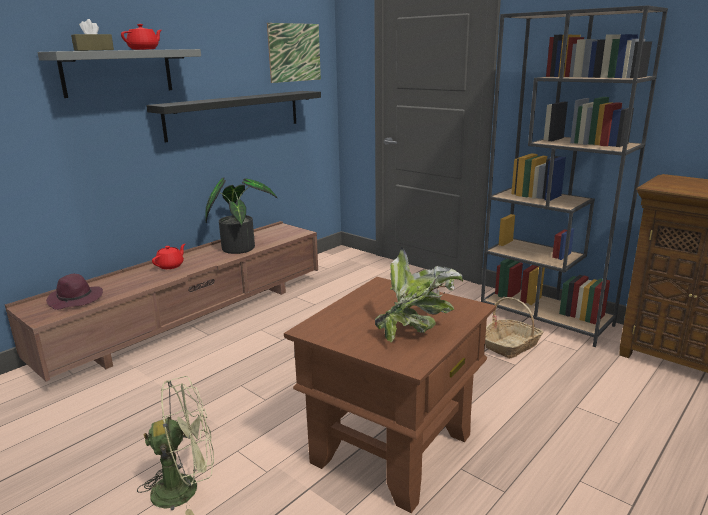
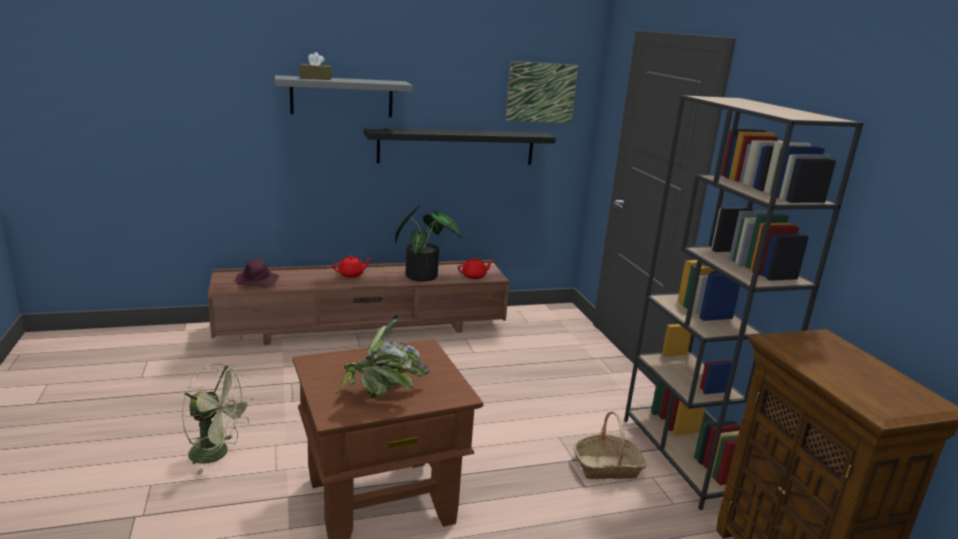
camera: 30 degrees right, 0 degrees up
red teapot [121,24,162,50] -> red teapot moved to [458,258,494,279]

